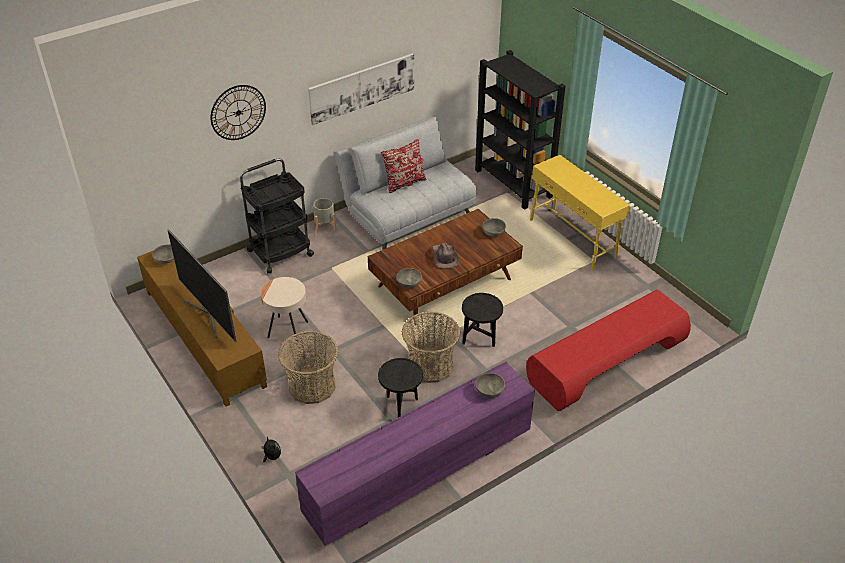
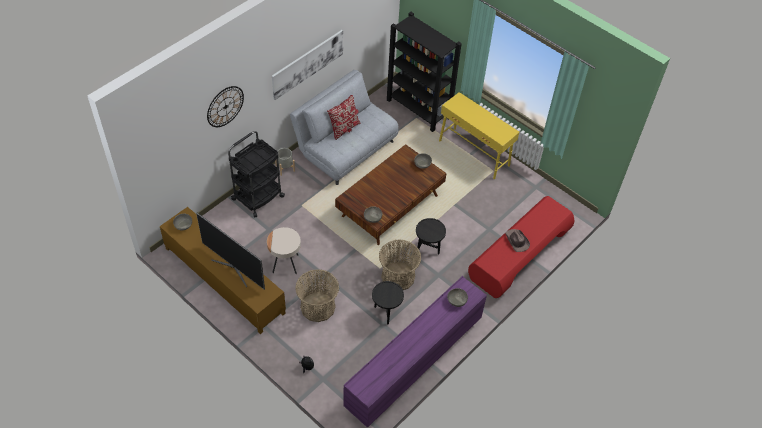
camera: 15 degrees left, 10 degrees up
brown hat [432,243,459,269] -> brown hat moved to [505,229,530,252]

